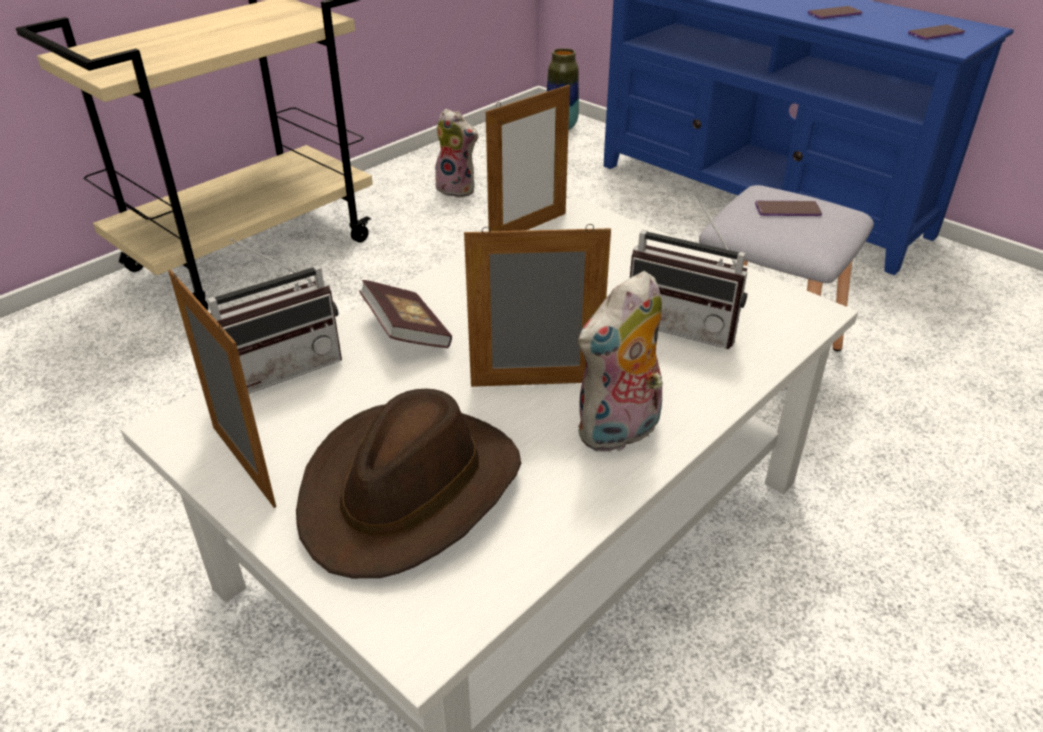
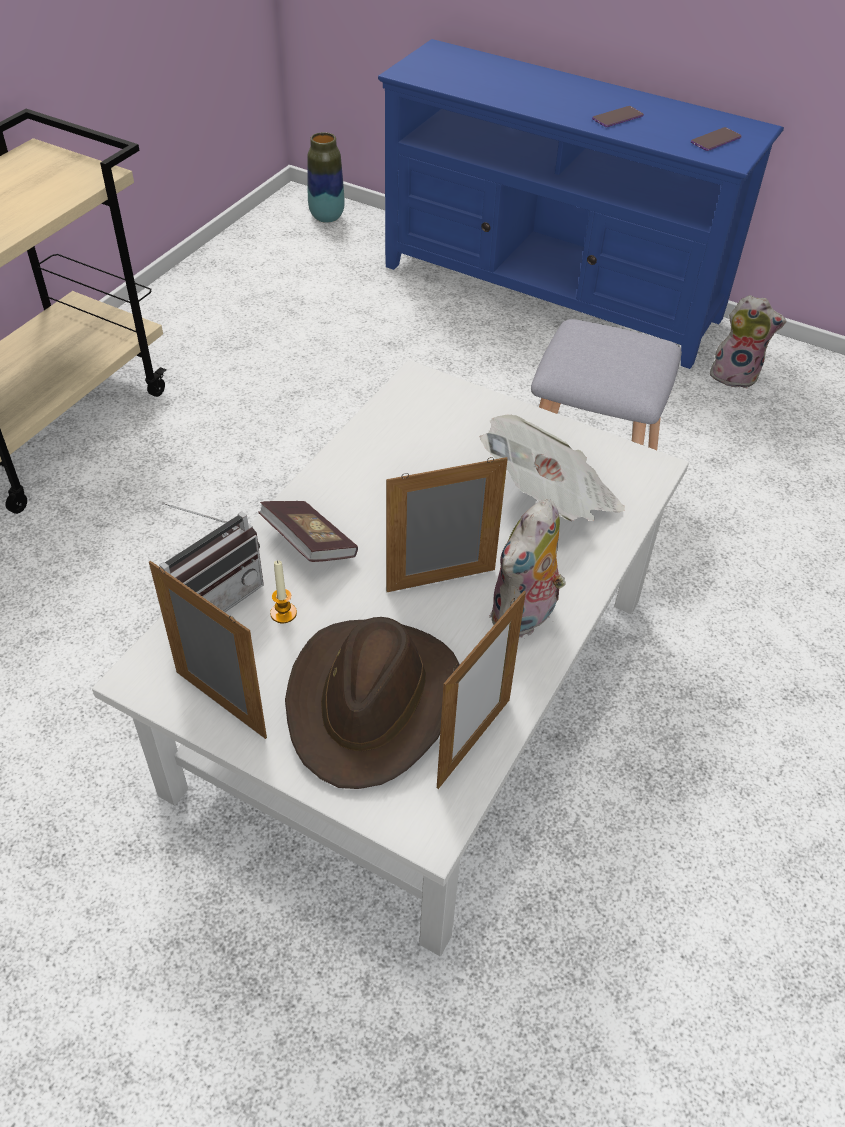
camera: 15 degrees left, 10 degrees up
plush toy [435,108,479,198] -> plush toy moved to [710,295,786,388]
picture frame [486,83,570,231] -> picture frame moved to [437,591,526,789]
radio [630,195,747,349] -> newspaper [480,415,625,521]
phone [755,201,822,216] -> none
none -> candle [270,560,297,623]

